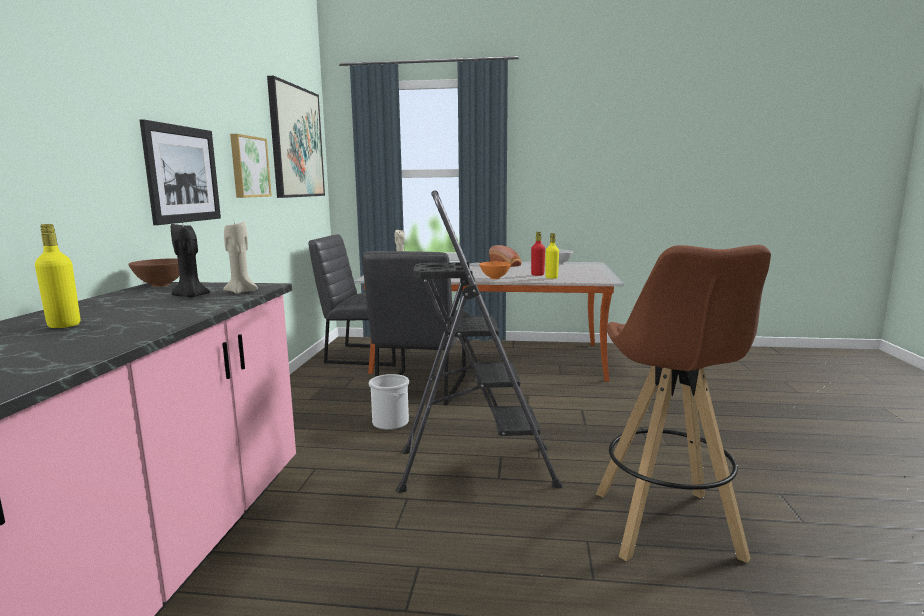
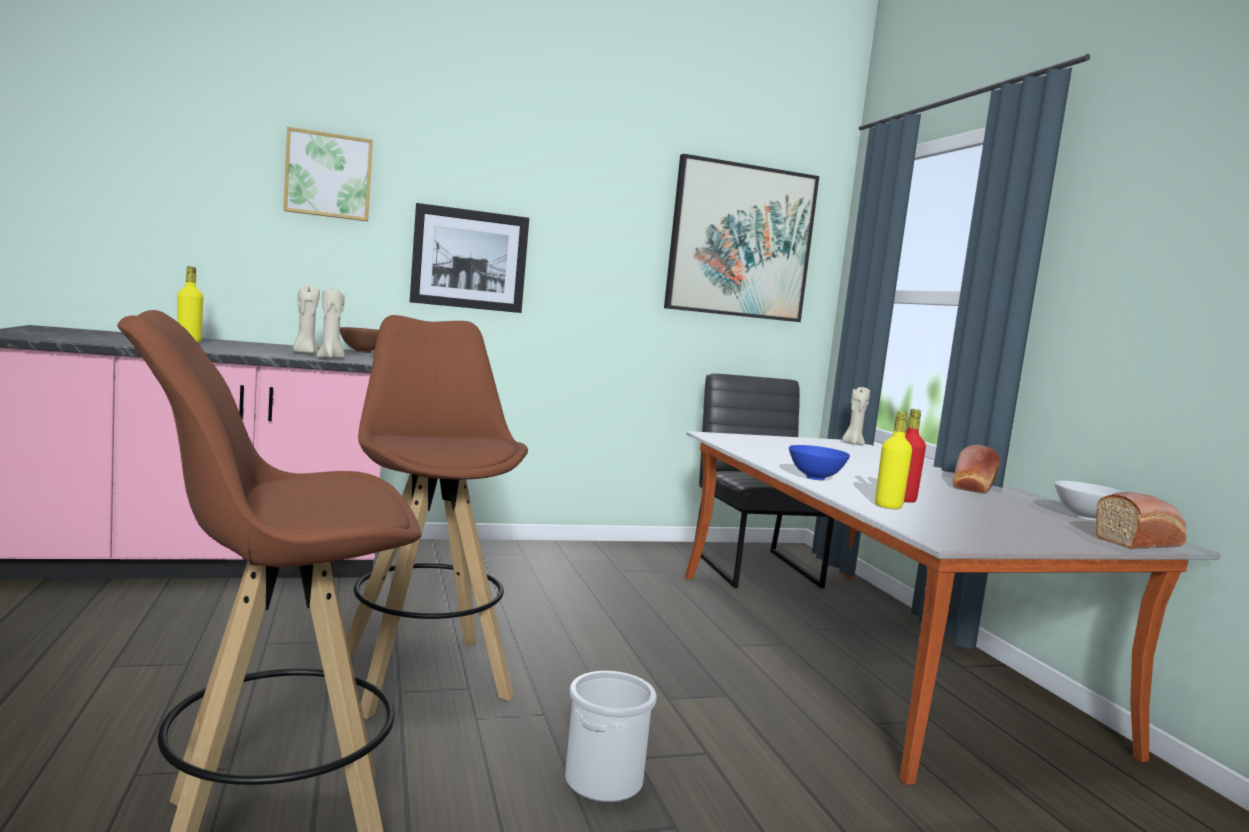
camera: 65 degrees right, 5 degrees down
black candle [171,221,210,297] -> beige candle [292,285,320,354]
picture [230,134,272,198] -> picture moved to [283,127,373,221]
grey chair [362,251,469,405] -> none
bucket [369,374,409,430] -> bucket moved to [565,671,657,803]
step ladder [396,190,563,493] -> brown stool [346,315,528,719]
orange bowl [479,262,511,279] -> blue bowl [789,445,850,480]
none -> bread [1096,492,1187,549]

